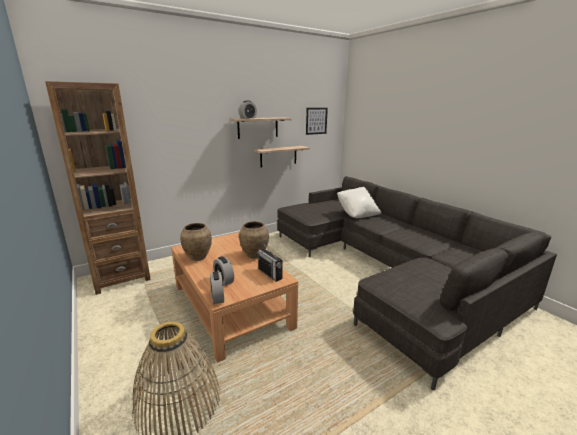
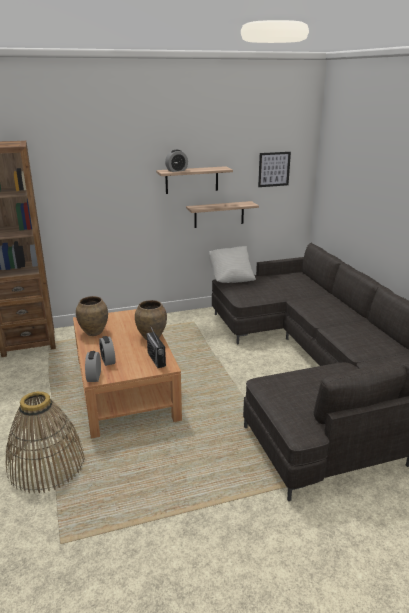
camera: 15 degrees right, 5 degrees up
white pillow [337,187,381,218] -> white pillow moved to [209,246,256,283]

